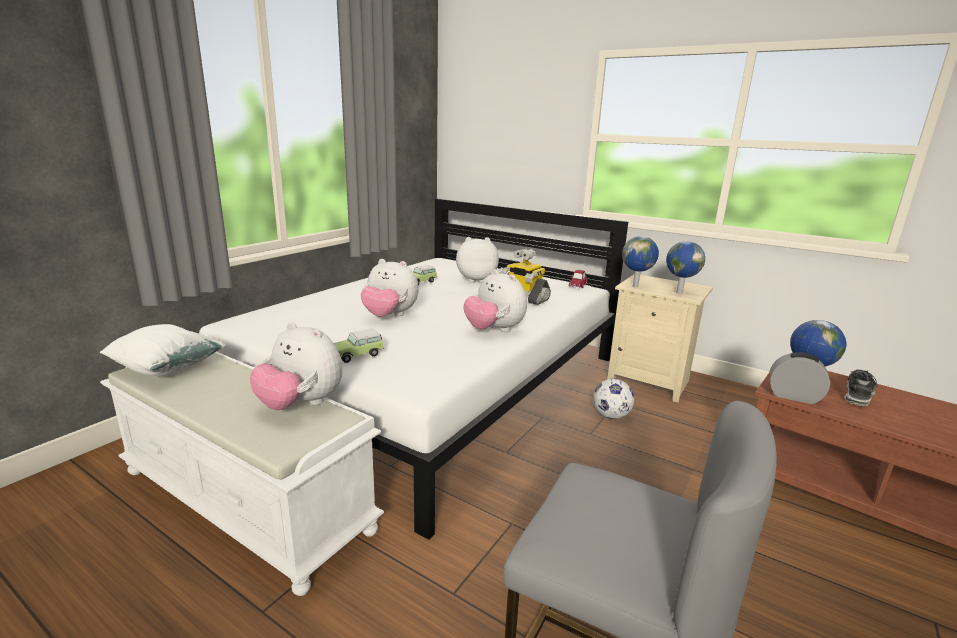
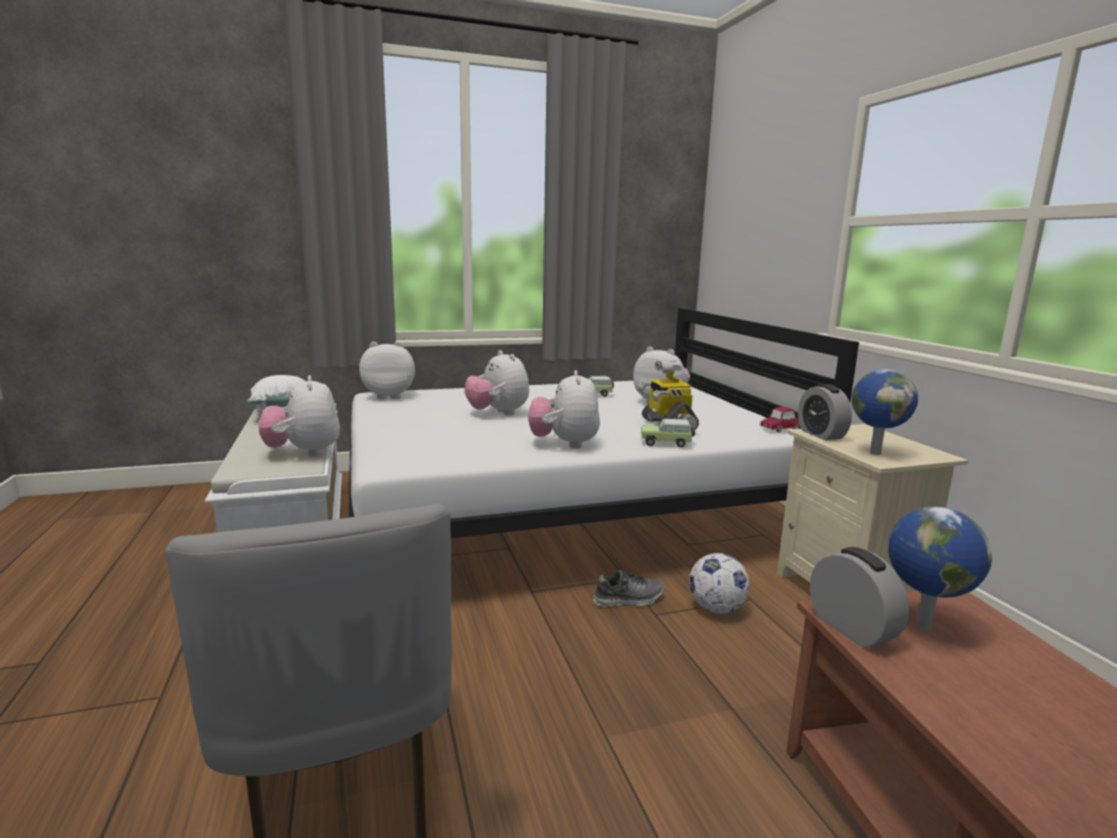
camera: 40 degrees right, 5 degrees down
toy car [334,329,384,363] -> toy car moved to [641,419,695,448]
globe [622,236,659,287] -> alarm clock [798,384,852,440]
shoe [844,370,877,406] -> shoe moved to [594,570,664,607]
none -> plush toy [359,341,415,399]

